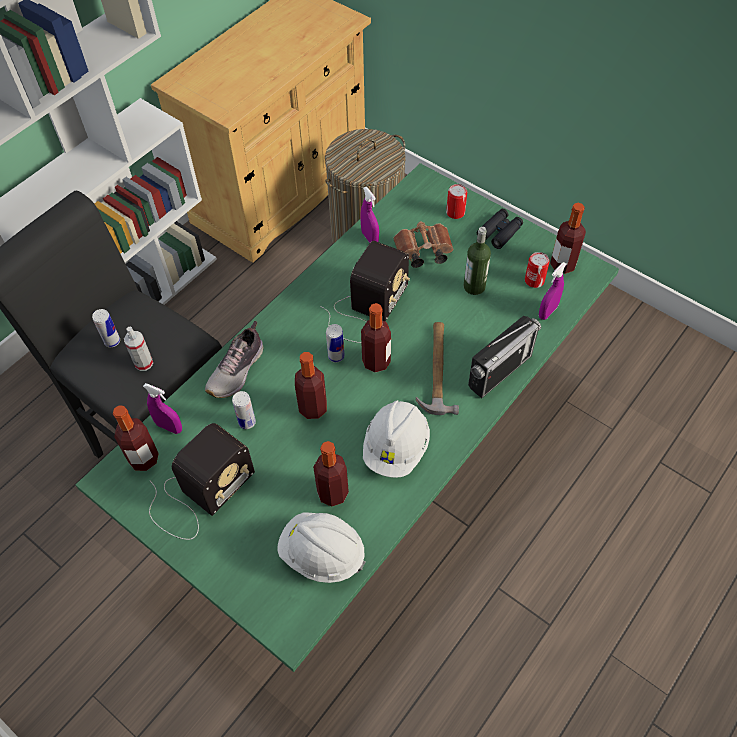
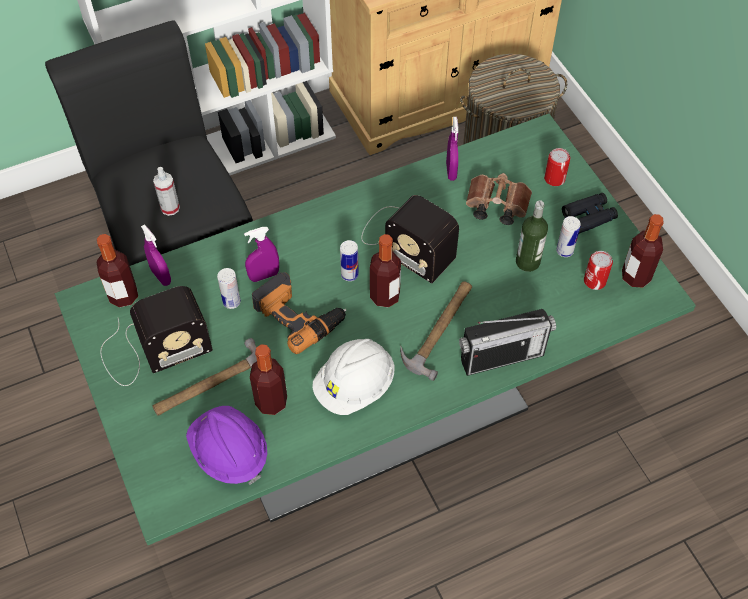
camera: 25 degrees right, 0 degrees up
can [92,309,120,347] -> can moved to [556,216,581,257]
shoe [205,321,263,398] -> none
white hard hat [277,512,366,583] -> purple hard hat [186,406,267,485]
bottle [295,352,327,419] -> power drill [252,272,346,354]
radio [320,241,410,343] -> radio turned 75 degrees clockwise [361,195,459,283]
purple spray bottle [539,262,566,320] -> purple spray bottle moved to [244,227,279,282]
none -> hammer [152,338,257,415]

